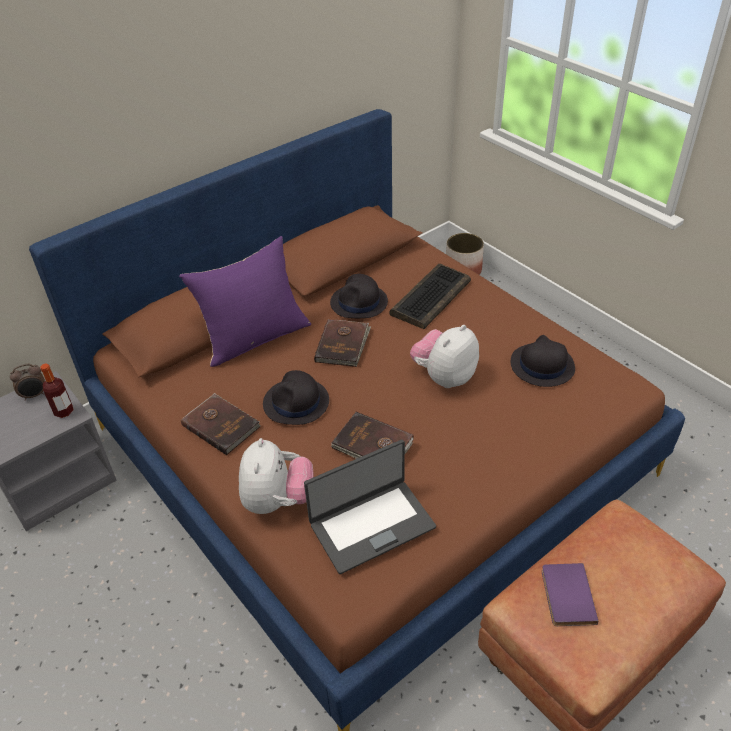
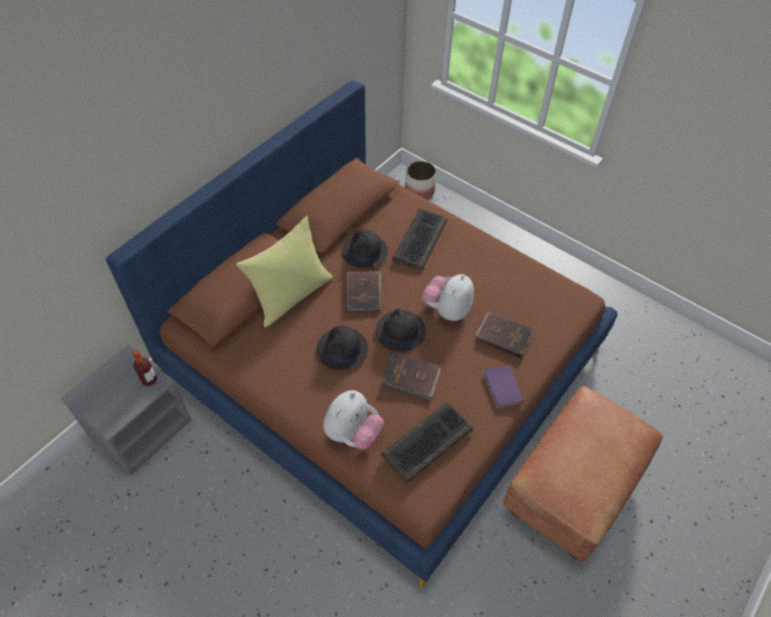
camera: 15 degrees left, 10 degrees up
alarm clock [10,364,45,401] -> none
purple pillow [179,236,311,367] -> yellow pillow [236,216,333,327]
brown book [181,393,261,455] -> brown book moved to [476,312,534,358]
plush toy [239,438,314,514] -> plush toy turned 45 degrees clockwise [323,390,384,449]
laptop [304,440,436,574] -> keyboard [381,402,473,484]
black hat [511,335,575,387] -> black hat moved to [376,309,426,352]
purple book [542,563,598,626] -> purple book moved to [483,365,524,408]

